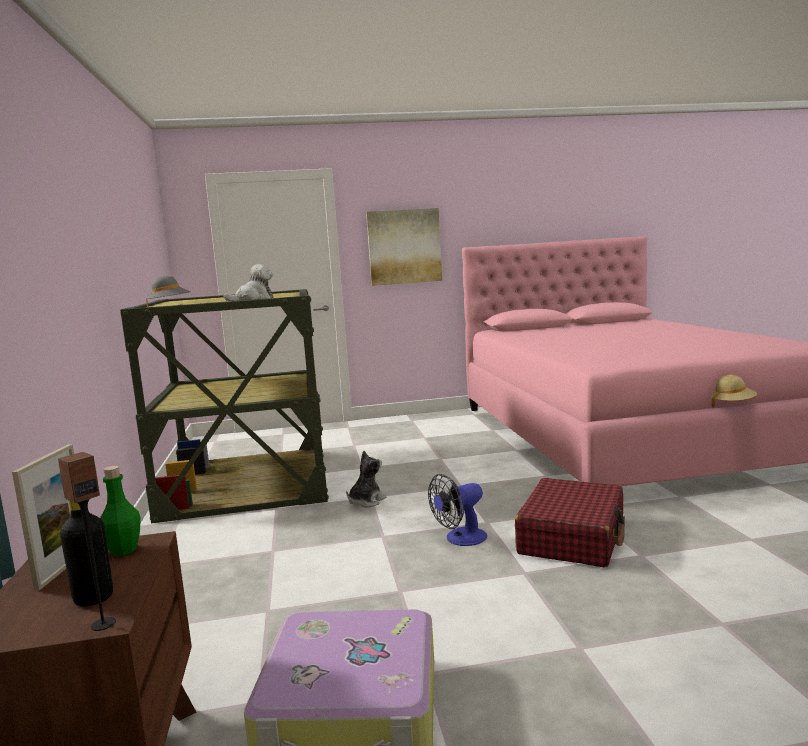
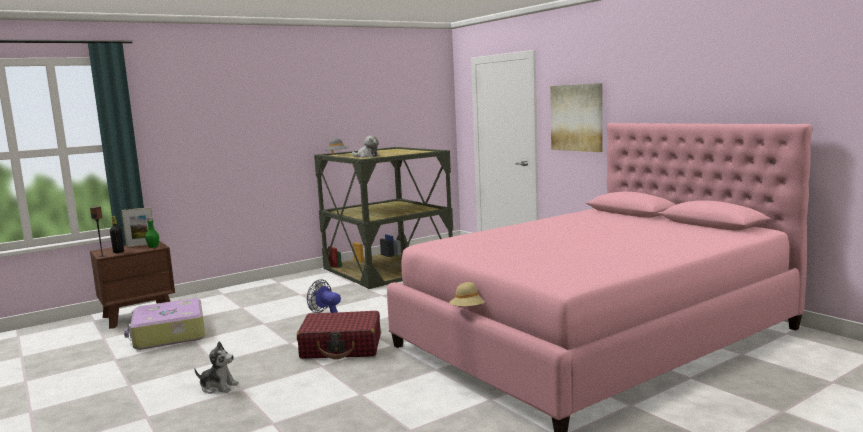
camera: 65 degrees right, 0 degrees up
plush toy [346,451,387,508] -> plush toy moved to [194,341,239,394]

